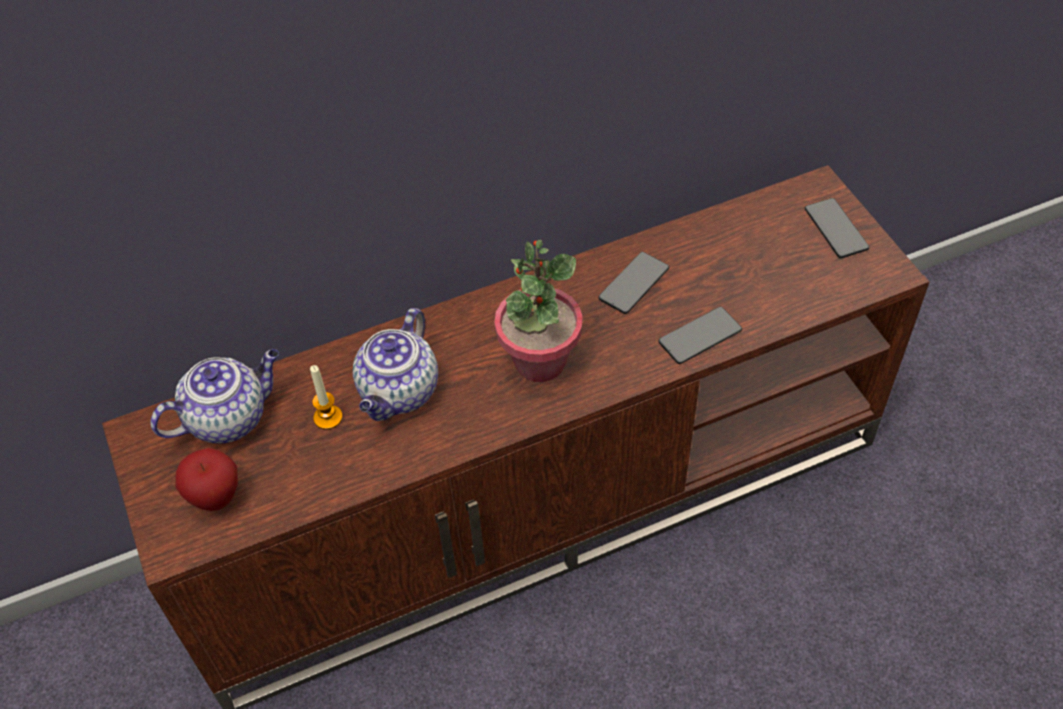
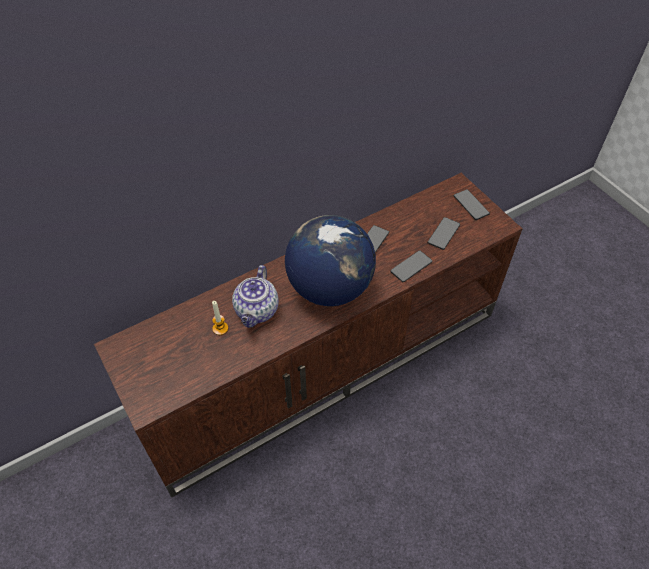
camera: 10 degrees left, 0 degrees up
teapot [150,349,279,444] -> none
apple [175,448,238,511] -> none
potted plant [494,240,583,382] -> globe [285,215,376,306]
none -> phone [427,217,460,250]

